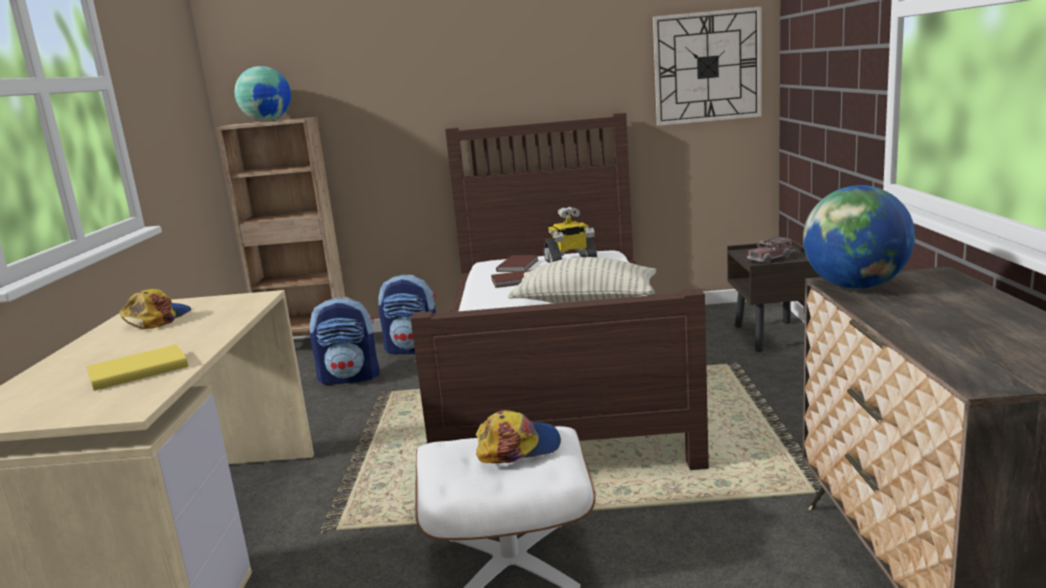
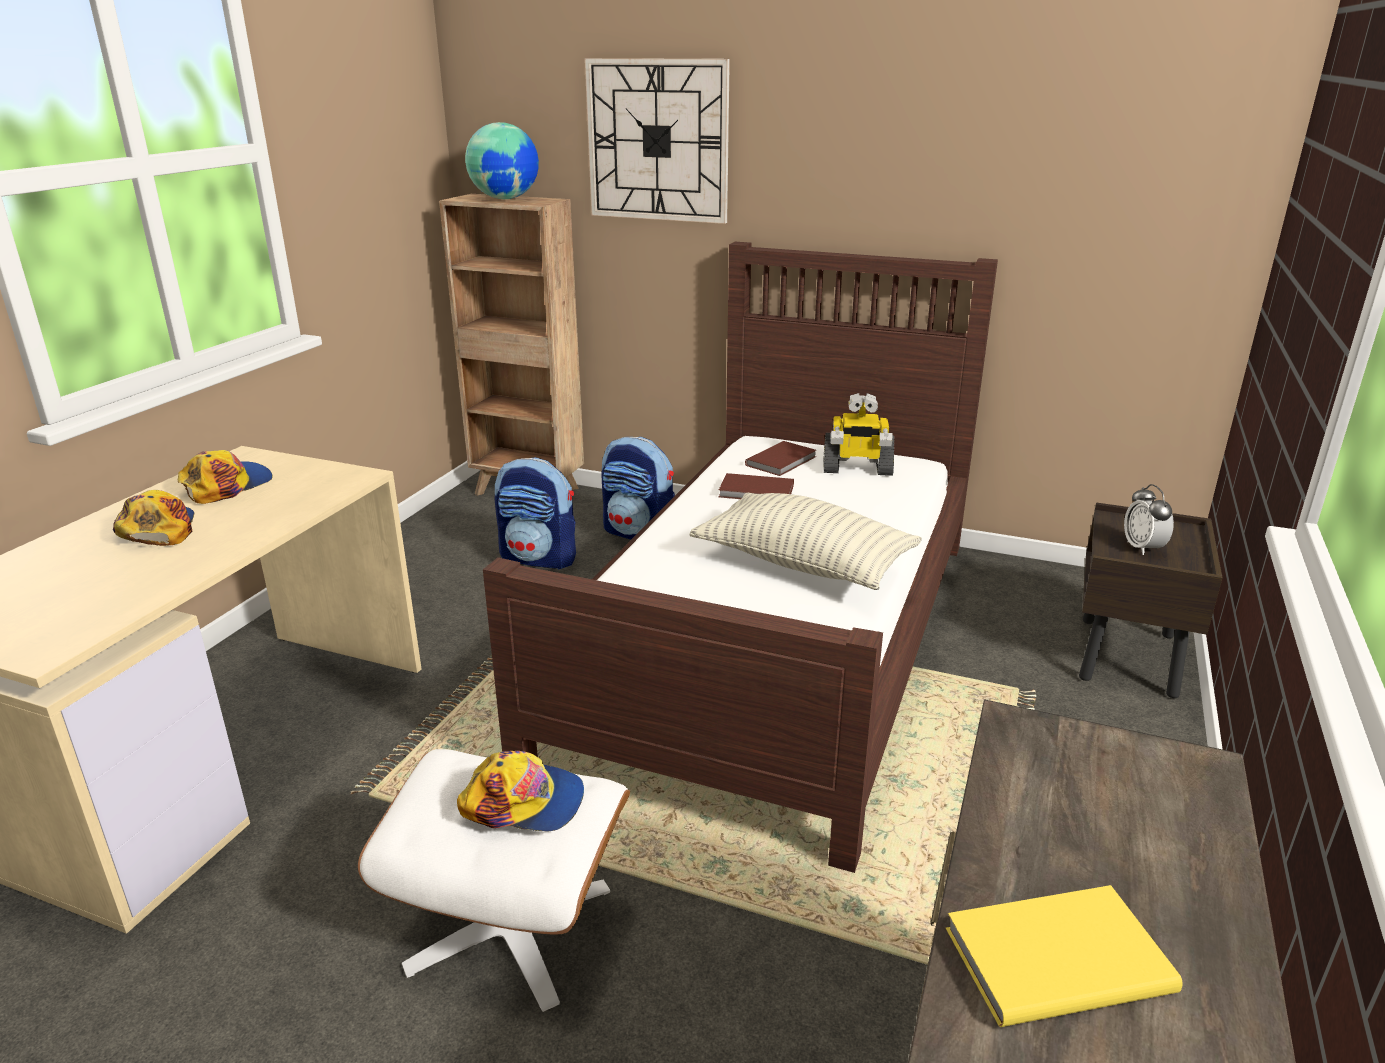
camera: 20 degrees right, 10 degrees up
yellow book [87,344,188,391] -> yellow book moved to [946,885,1182,1027]
wall clock [653,6,762,126] -> wall clock moved to [585,58,730,224]
toy truck [747,236,795,264] -> alarm clock [1124,484,1174,555]
globe [803,185,915,289] -> none
none -> cap [113,490,194,546]

